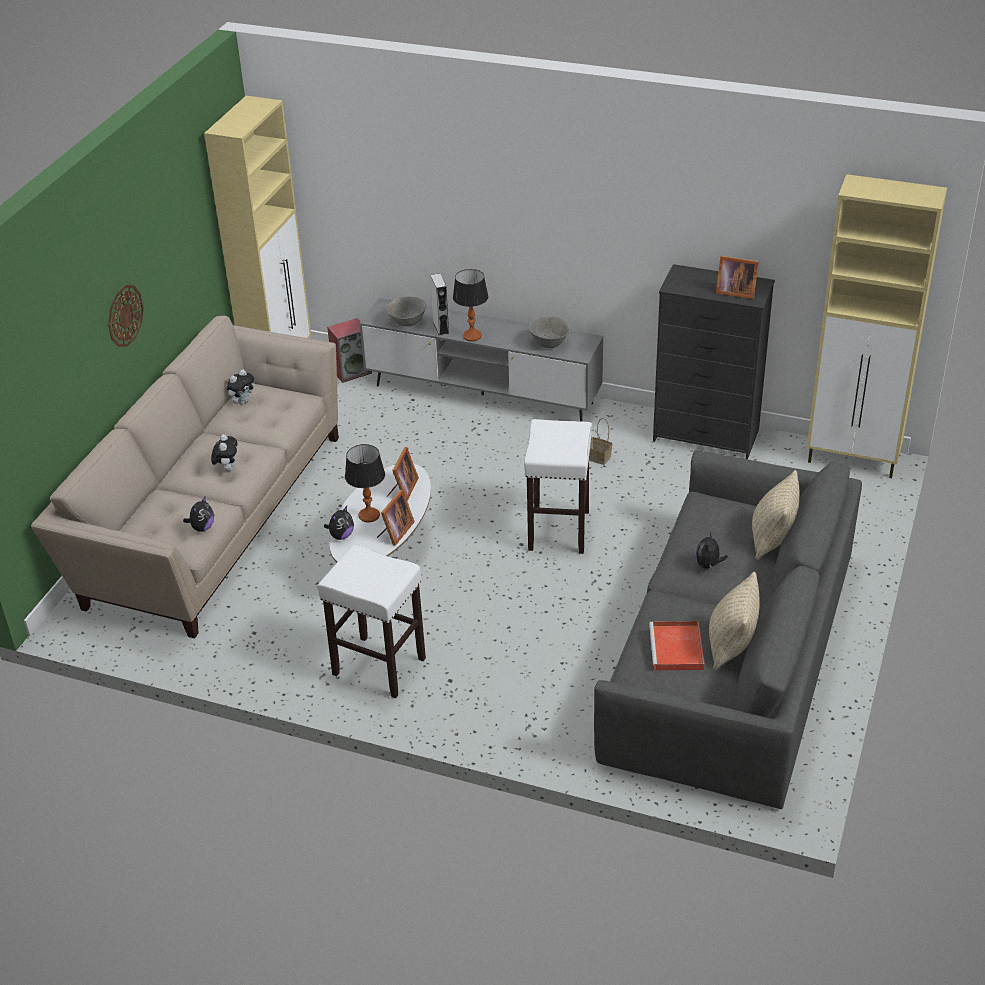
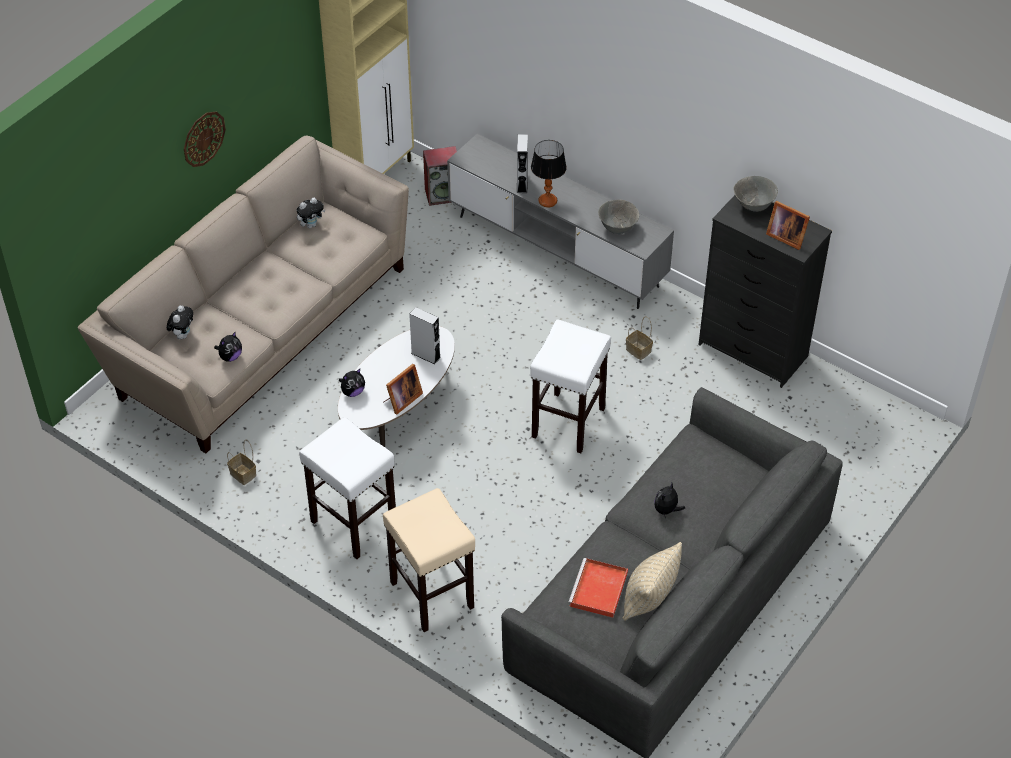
camera: 15 degrees right, 10 degrees up
plush toy [211,434,237,471] -> plush toy moved to [167,305,193,340]
table lamp [345,444,385,523] -> none
grey bowl [386,297,426,326] -> grey bowl moved to [733,176,778,212]
picture frame [387,447,419,501] -> grey speaker [409,307,441,364]
beige pillow [752,470,800,560] -> none
beige cabinet [807,174,947,478] -> none
none -> basket [227,440,256,485]
none -> beige stool [383,488,475,632]

